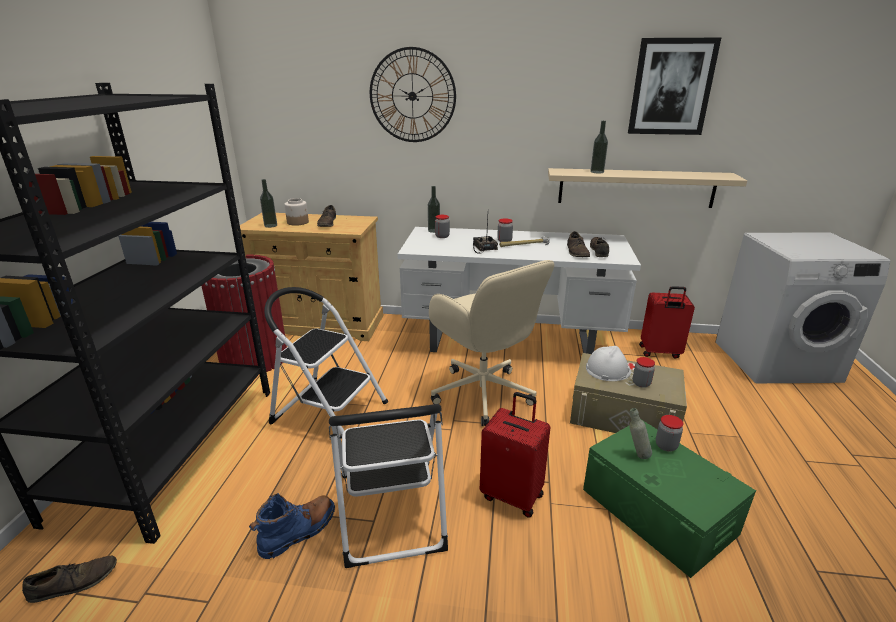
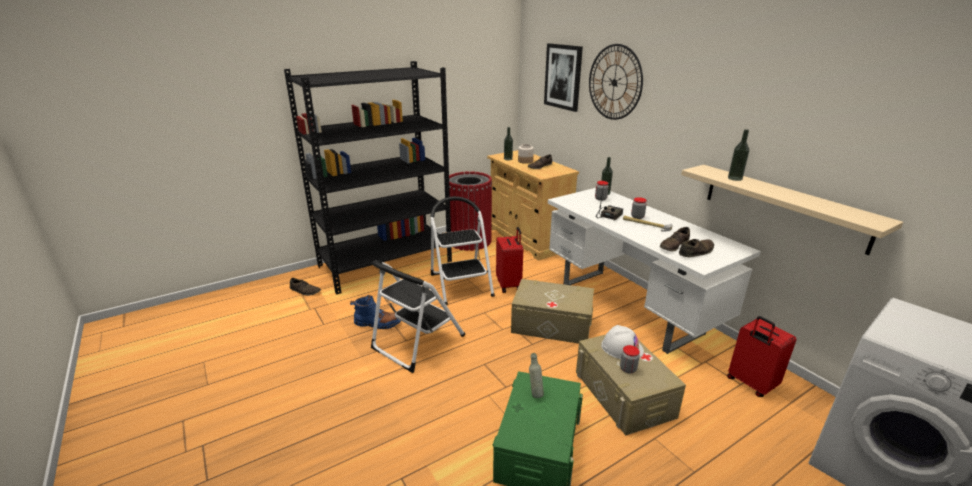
camera: 50 degrees right, 0 degrees up
beige office chair [429,260,554,426] -> beige storage box [511,279,594,344]
red suitcase [480,392,551,518] -> red suitcase moved to [496,227,523,293]
picture [628,38,721,135] -> picture moved to [544,43,583,112]
jar [656,415,683,452] -> none

